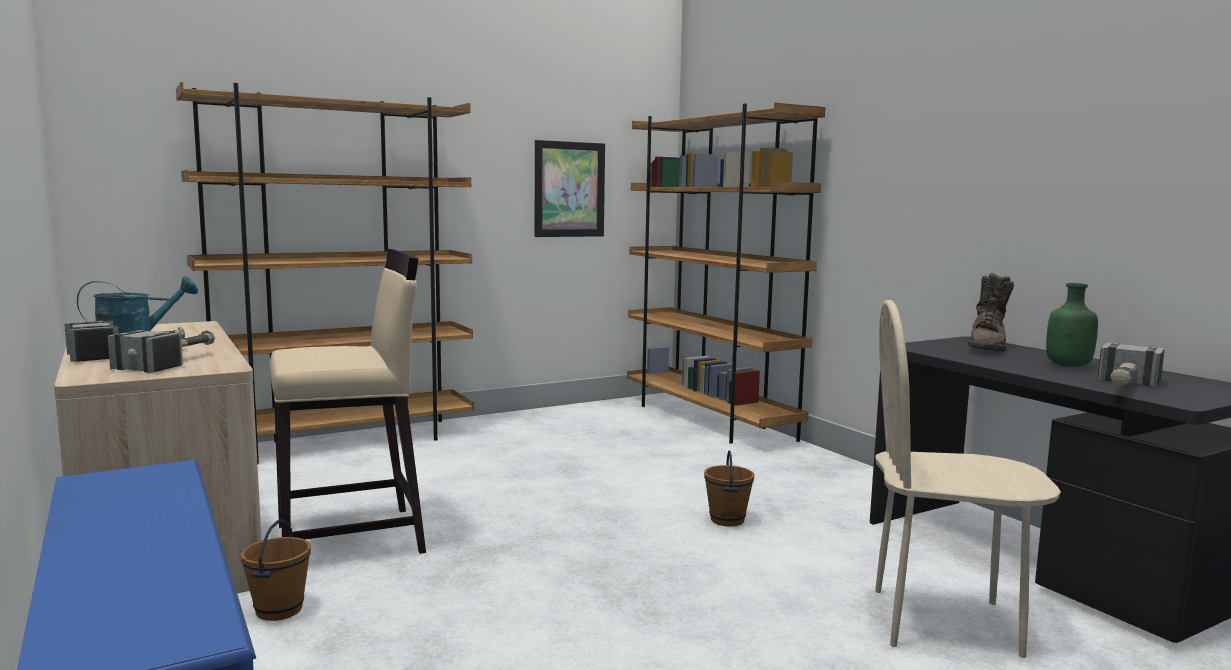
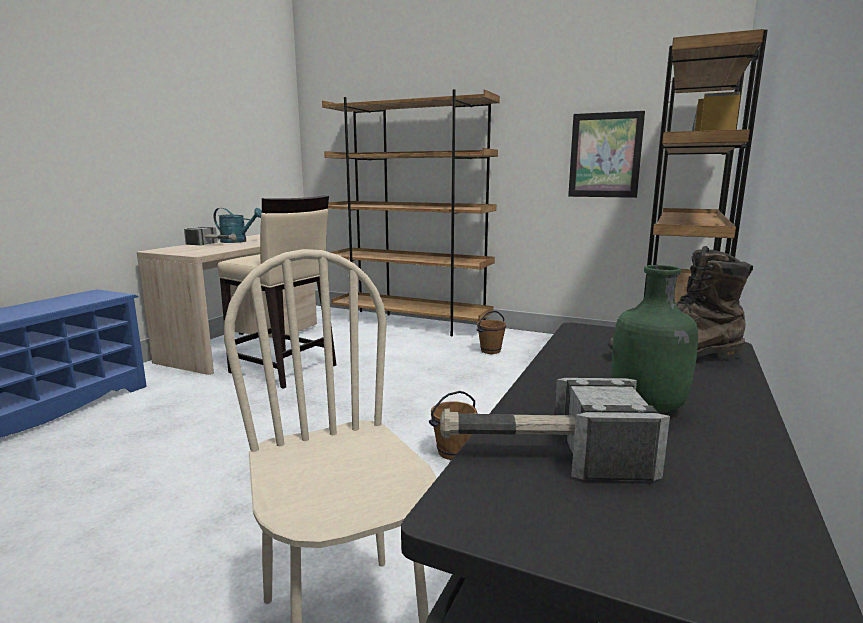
camera: 55 degrees right, 5 degrees up
hammer [107,330,215,373] -> none
brown bucket [241,519,311,621] -> brown bucket moved to [477,311,506,354]

